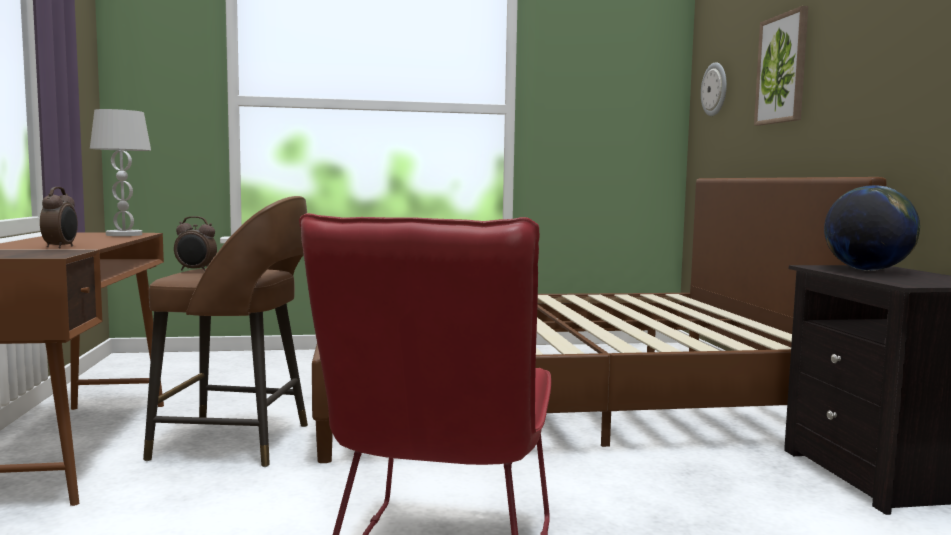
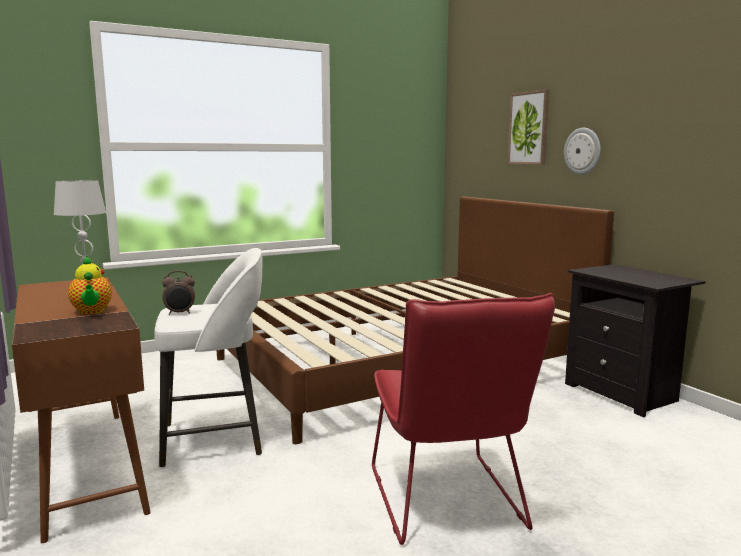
camera: 20 degrees left, 5 degrees up
alarm clock [40,187,78,249] -> teapot [68,255,112,314]
brown stool [143,196,308,467] -> white stool [154,248,263,467]
wall clock [701,62,727,116] -> wall clock moved to [564,128,601,175]
globe [824,185,920,271] -> none

